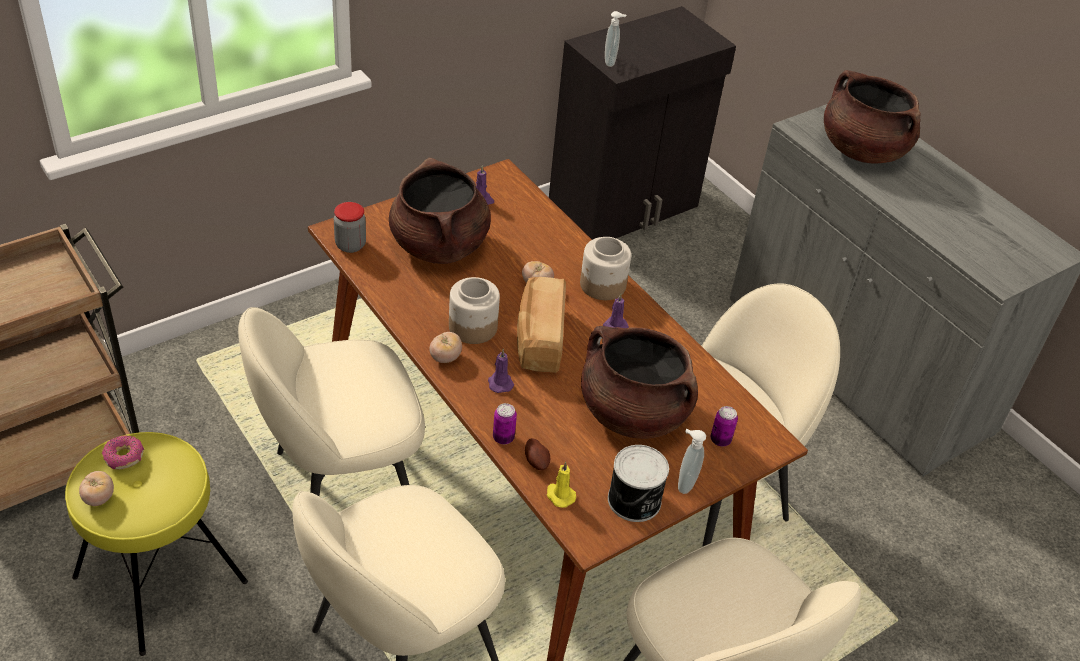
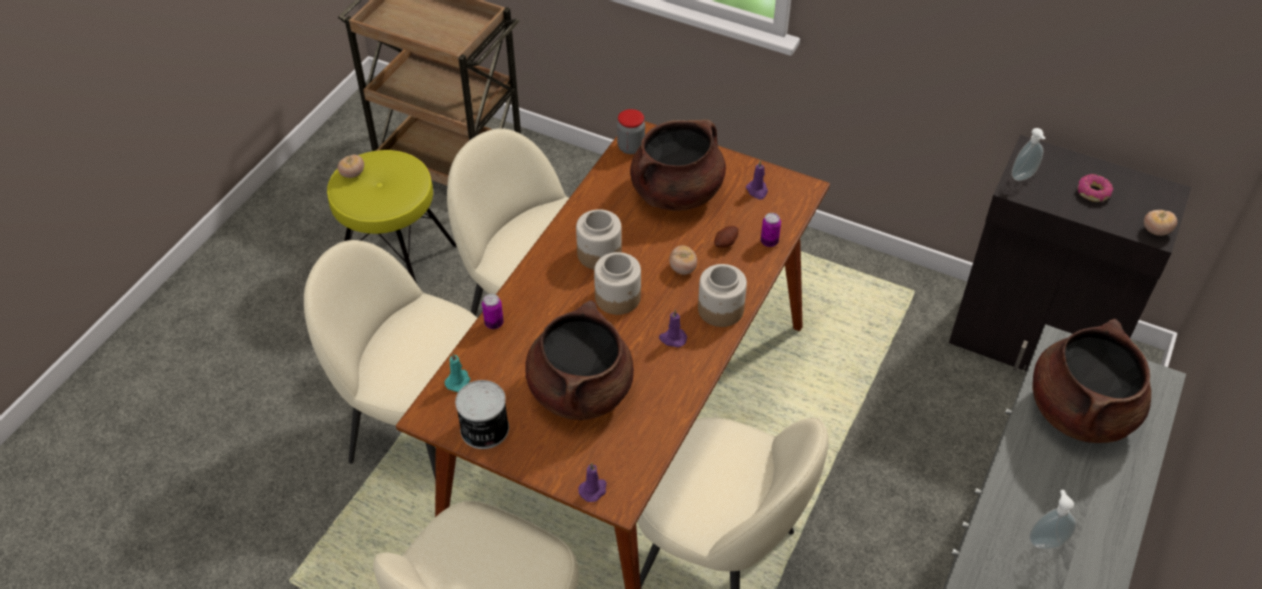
camera: 65 degrees right, 5 degrees up
donut [102,435,144,470] -> donut moved to [1077,174,1113,202]
tomato [430,332,462,363] -> tomato moved to [1144,210,1177,236]
purple candle [488,349,514,393] -> purple candle moved to [578,463,607,502]
bread [517,277,566,373] -> jar [594,252,641,315]
potato [525,438,551,470] -> potato moved to [714,226,738,248]
yellow candle [547,462,576,508] -> turquoise candle [445,353,471,392]
soap dispenser [678,429,706,494] -> soap dispenser moved to [1029,490,1076,549]
can [711,406,738,446] -> can moved to [761,213,781,247]

